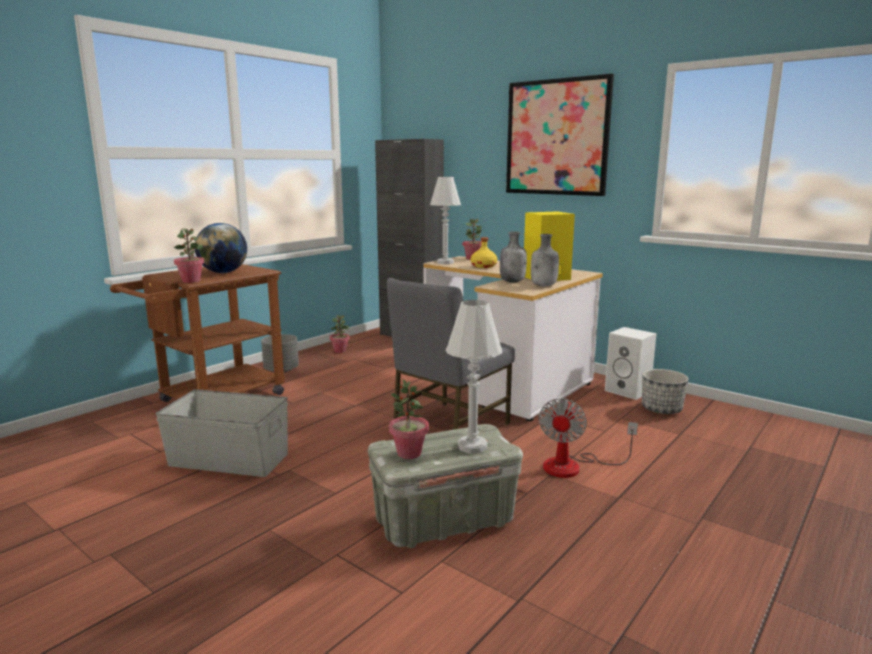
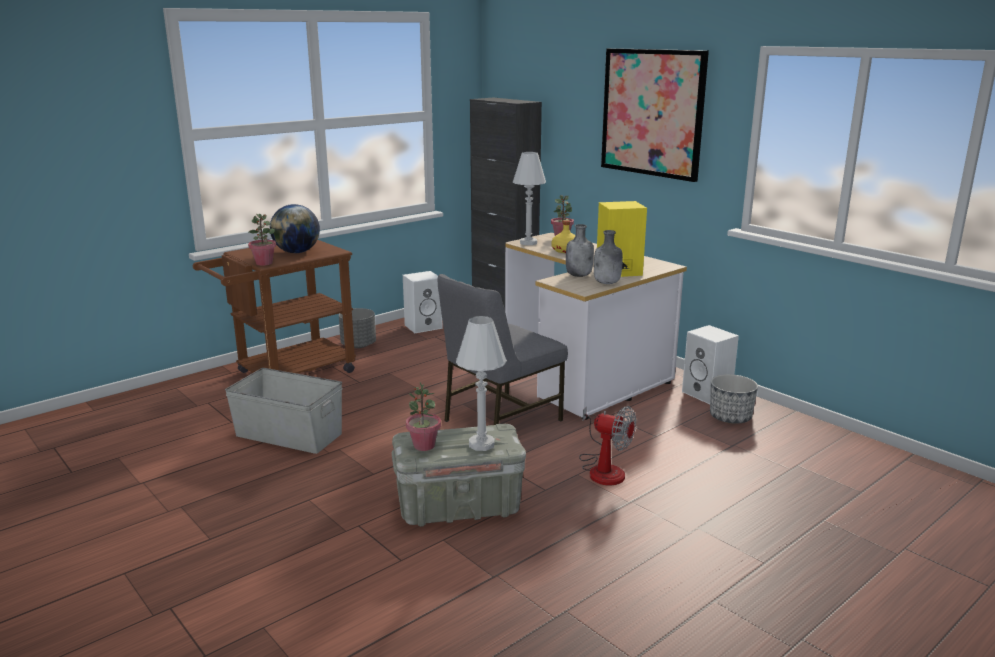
camera: 10 degrees right, 5 degrees up
potted plant [330,315,350,353] -> white speaker [403,271,443,333]
fan [539,398,638,478] -> fan turned 90 degrees counterclockwise [579,406,636,485]

